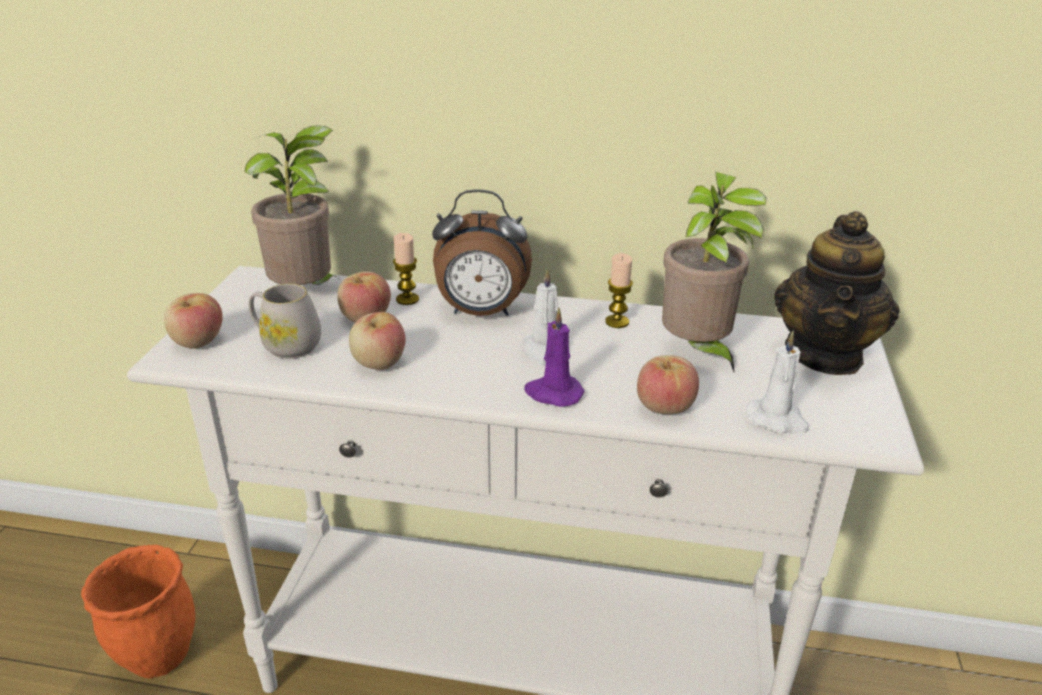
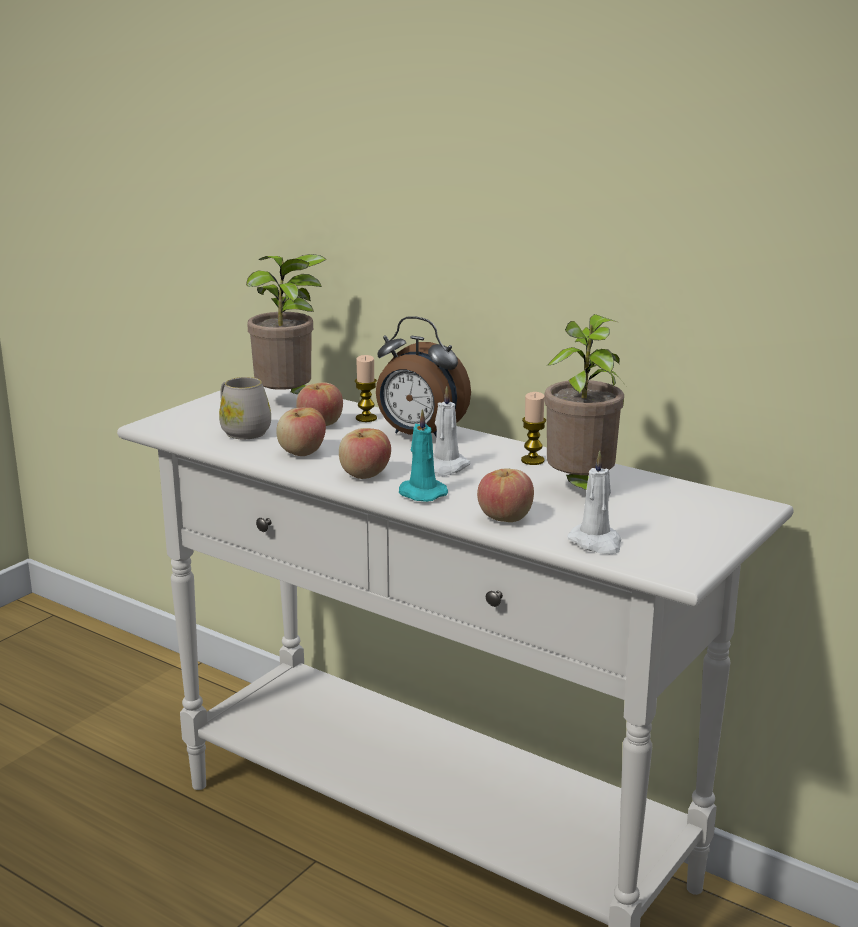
camera: 25 degrees right, 10 degrees down
orange planter [81,545,195,679] -> none
apple [164,293,223,349] -> apple moved to [339,428,391,479]
purple candle [524,307,584,407] -> turquoise candle [399,409,448,502]
teapot [774,211,900,375] -> none

